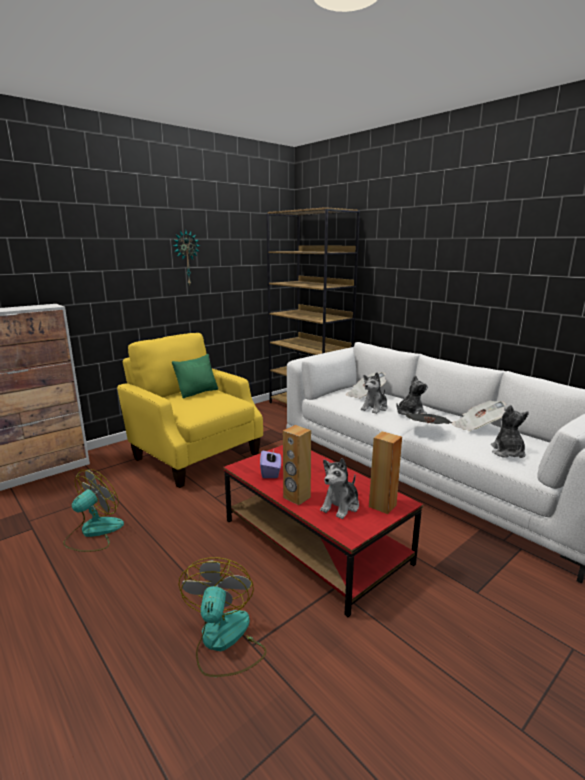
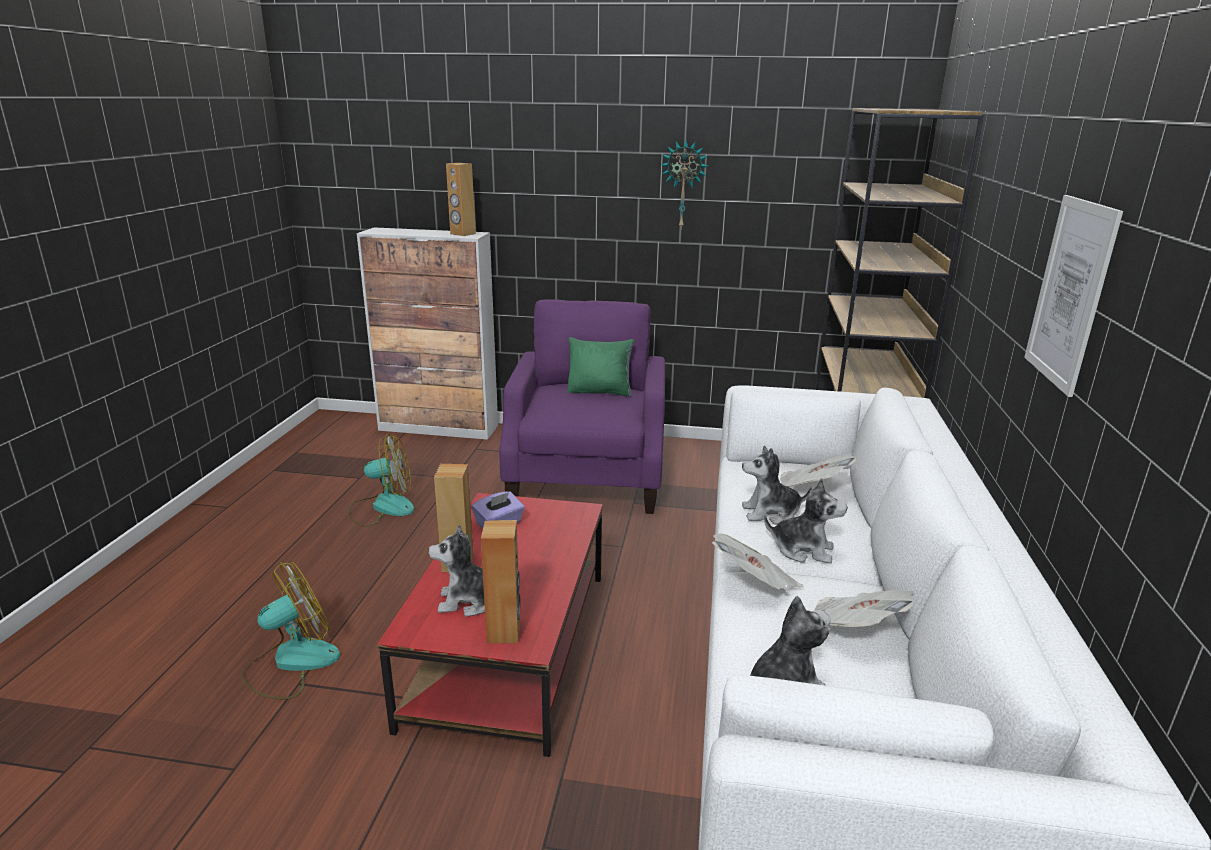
camera: 50 degrees right, 5 degrees up
yellow armchair [117,333,263,488] -> purple armchair [499,299,665,514]
none -> brown speaker [446,163,476,236]
none -> picture [1024,195,1123,397]

